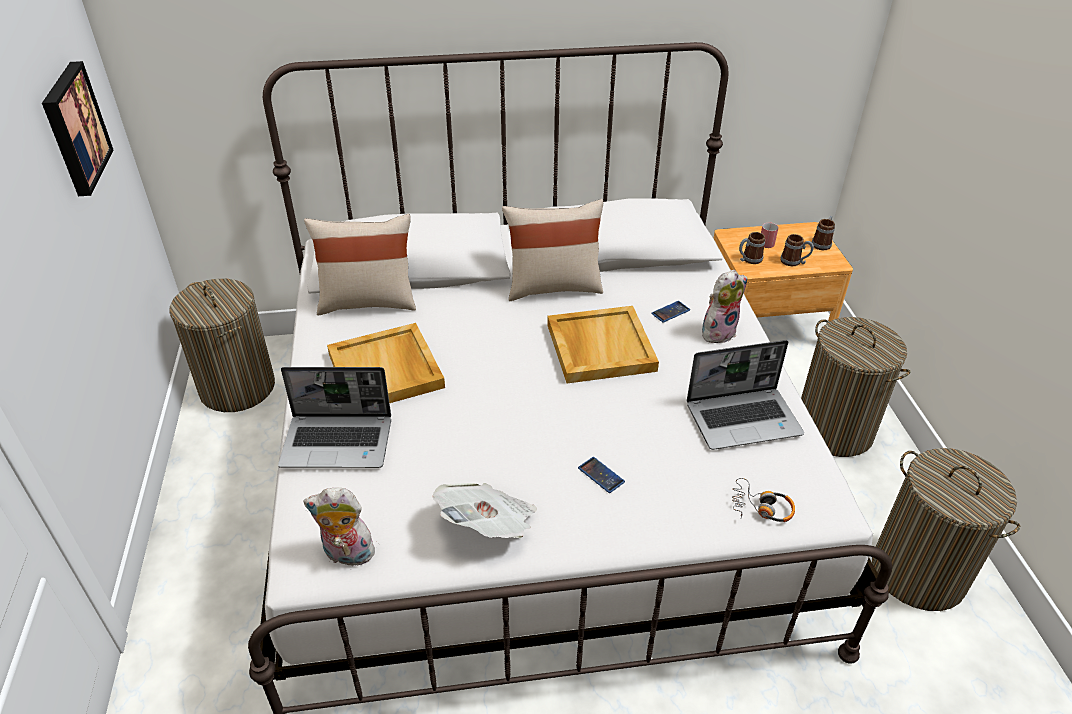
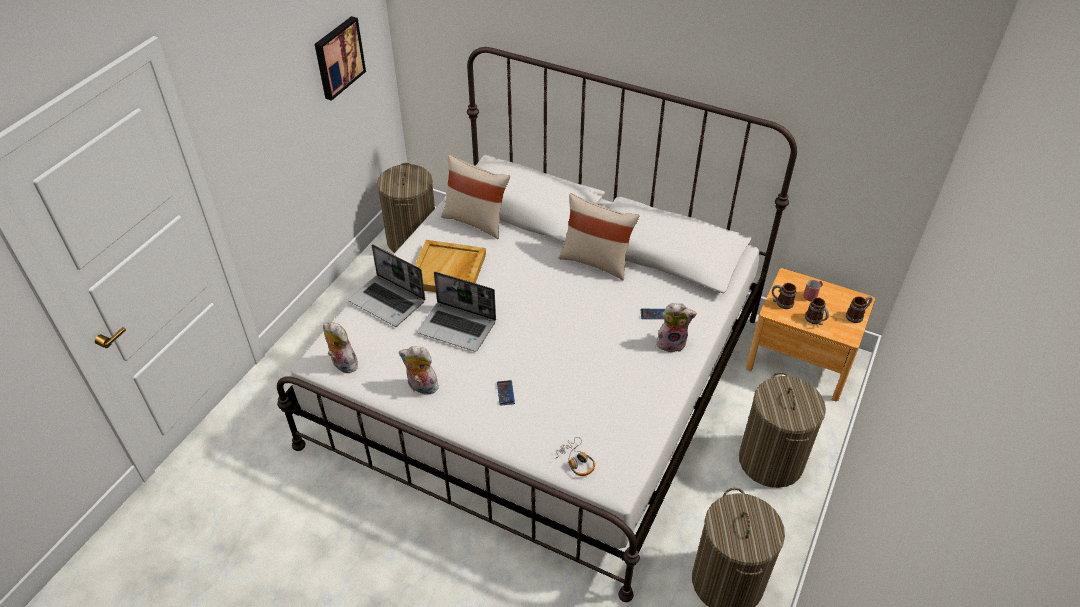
camera: 35 degrees right, 5 degrees up
newspaper [433,483,537,538] -> plush toy [399,346,439,395]
beige tray [547,306,659,383] -> none
laptop [686,340,804,450] -> laptop moved to [417,272,496,352]

